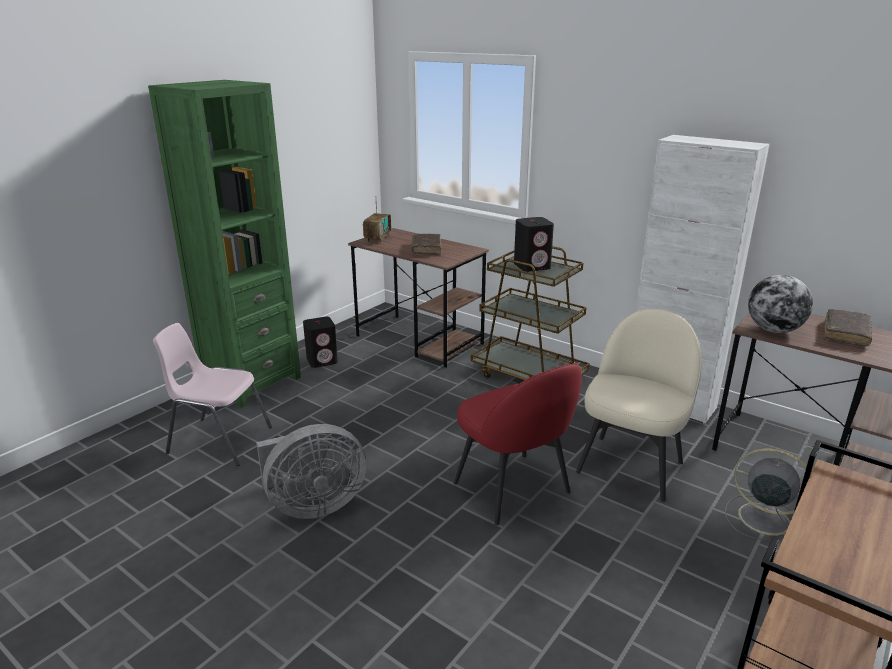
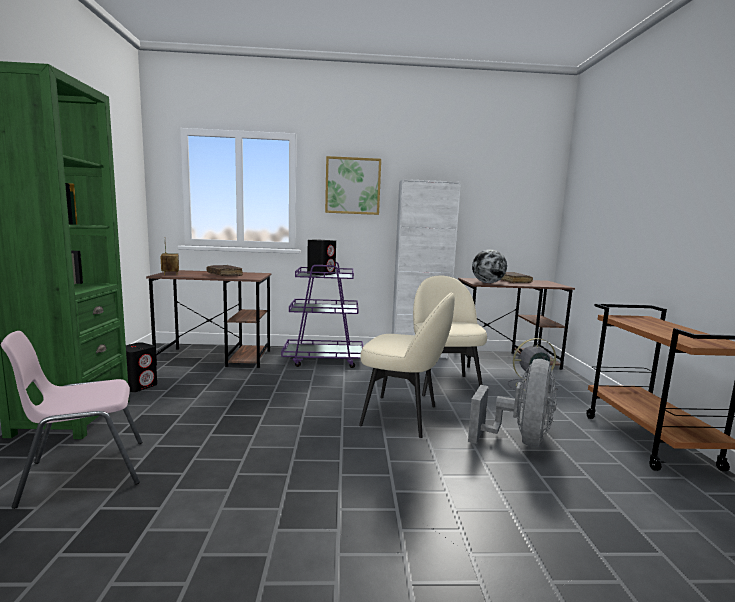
camera: 40 degrees left, 15 degrees down
grey fan [256,424,366,519] -> grey fan moved to [468,359,557,447]
red chair [454,363,582,525] -> beige chair [359,292,455,438]
brown cart [471,246,590,380] -> purple cart [281,262,363,368]
none -> picture [325,156,381,215]

